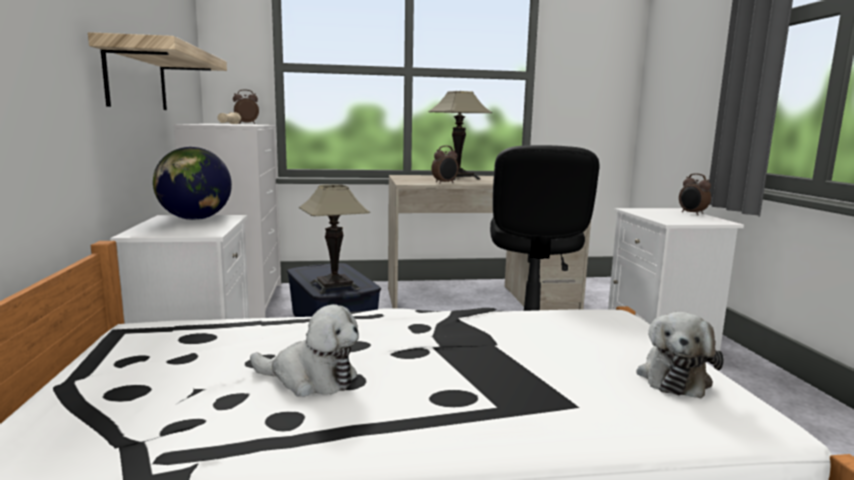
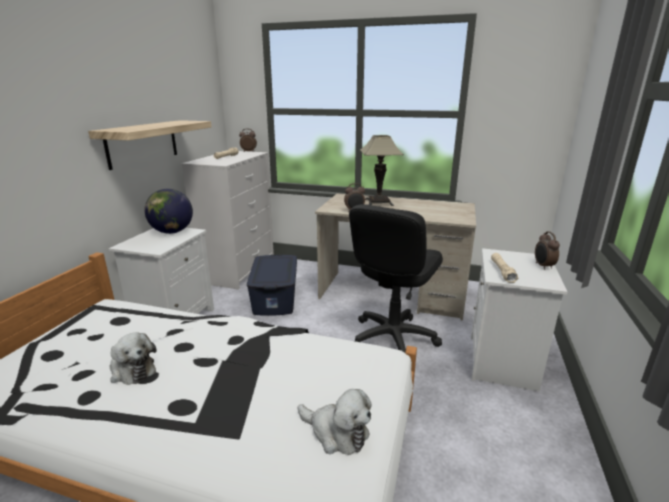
camera: 25 degrees right, 10 degrees up
table lamp [299,184,370,294] -> none
plush toy [637,312,724,399] -> plush toy turned 105 degrees counterclockwise [298,389,372,455]
none -> beige flashlight [491,253,518,283]

